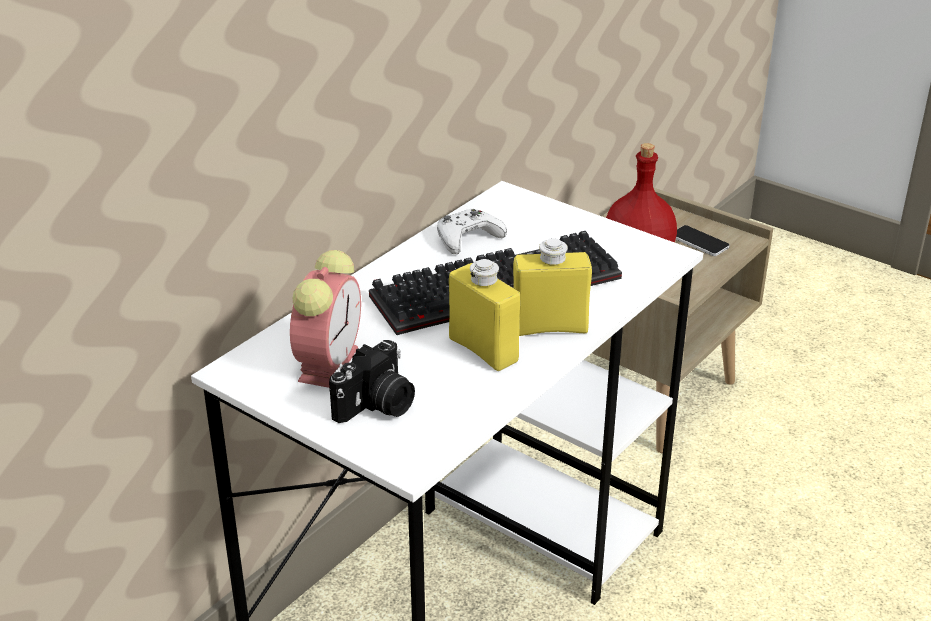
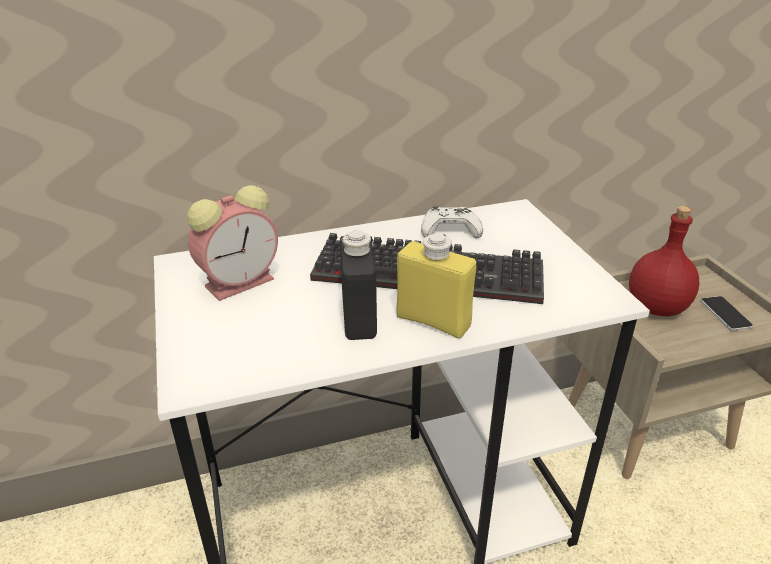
camera: 35 degrees right, 0 degrees up
camera [329,340,415,423] -> none
yellow bottle [449,259,520,371] -> black bottle [340,230,377,340]

